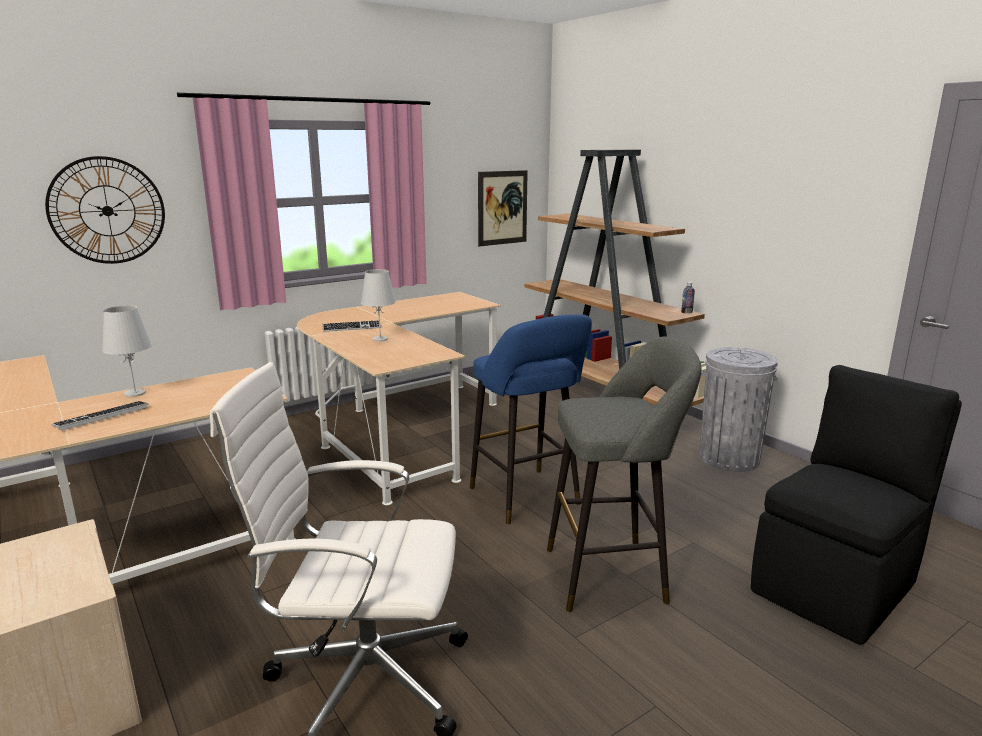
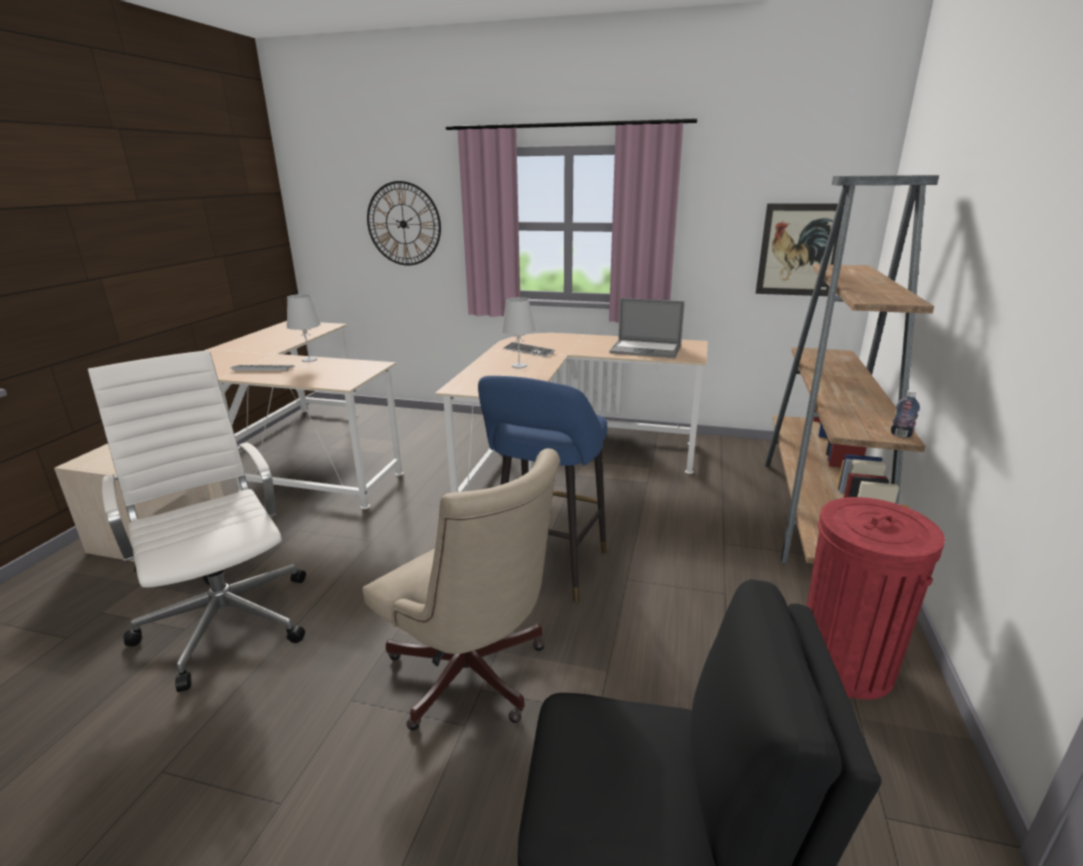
camera: 50 degrees right, 5 degrees up
grey stool [547,337,701,612] -> beige office chair [363,448,560,730]
grey trash can [699,347,778,472] -> red trash can [806,497,945,699]
none -> laptop [609,298,685,358]

